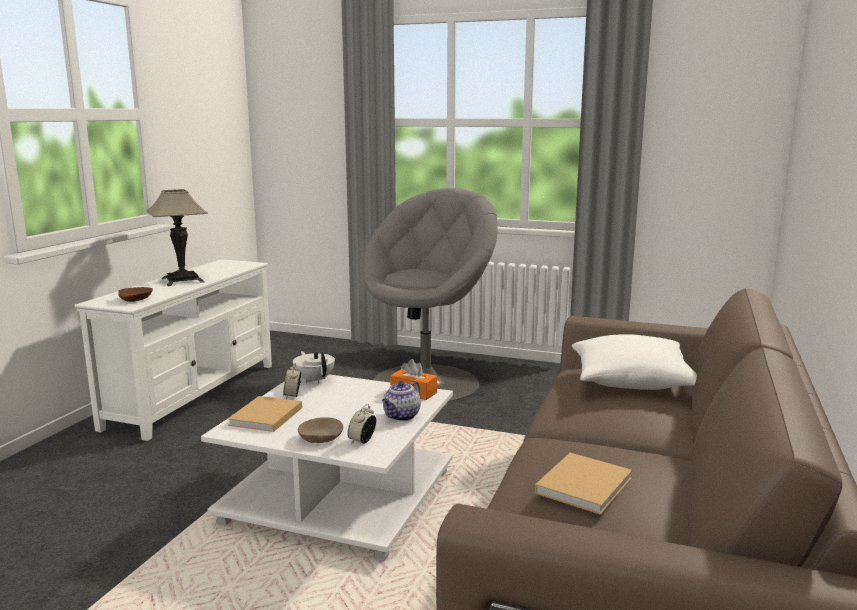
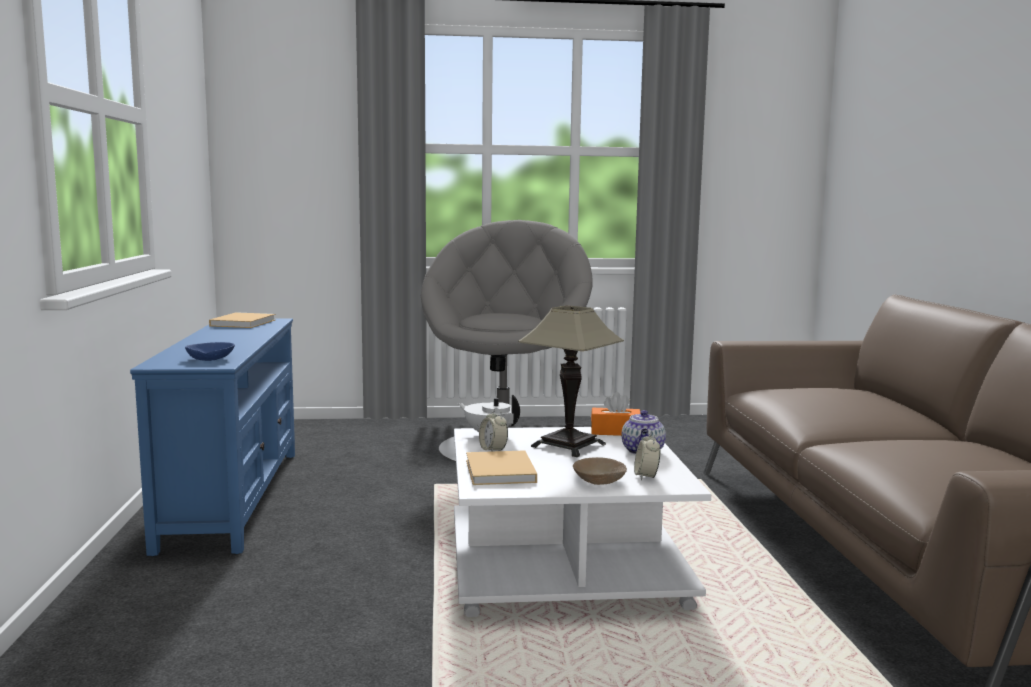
camera: 25 degrees left, 5 degrees down
white tv stand [74,259,272,441] -> blue tv stand [130,318,295,556]
brown bowl [118,287,153,302] -> blue bowl [185,342,235,361]
table lamp [146,189,208,286] -> table lamp moved to [518,306,624,457]
beige book [535,453,632,515] -> beige book moved to [209,312,275,328]
white pillow [572,334,697,390] -> none

